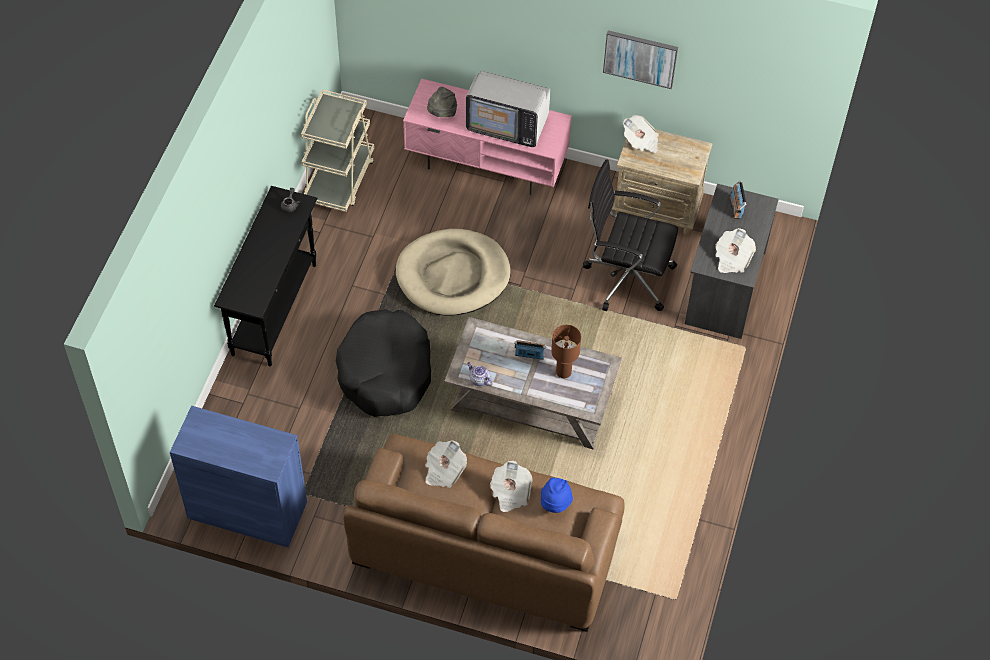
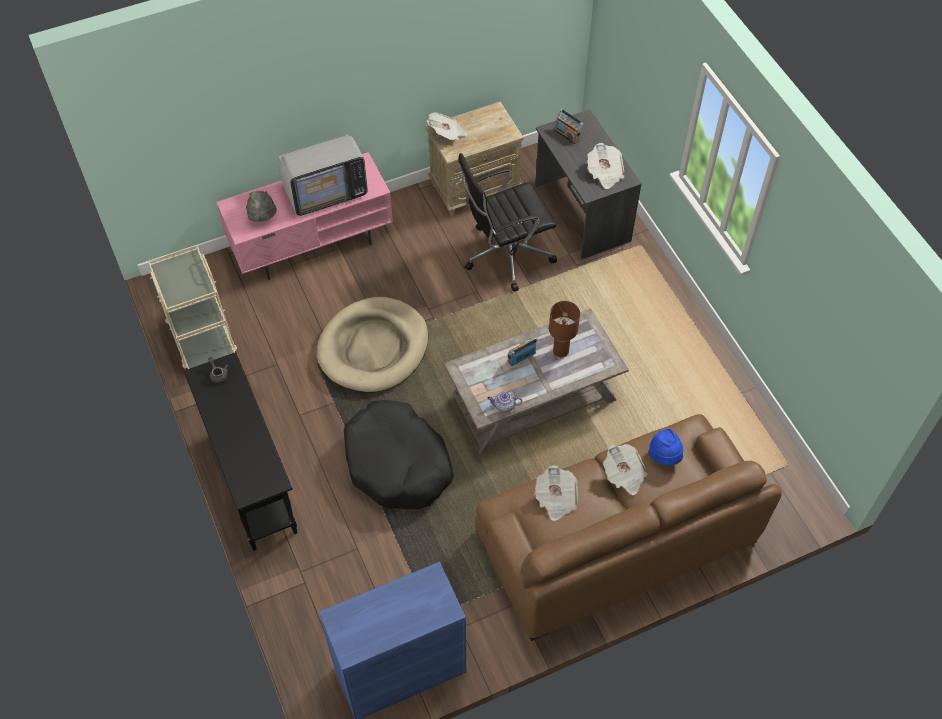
camera: 40 degrees left, 0 degrees up
picture [603,30,678,89] -> none

